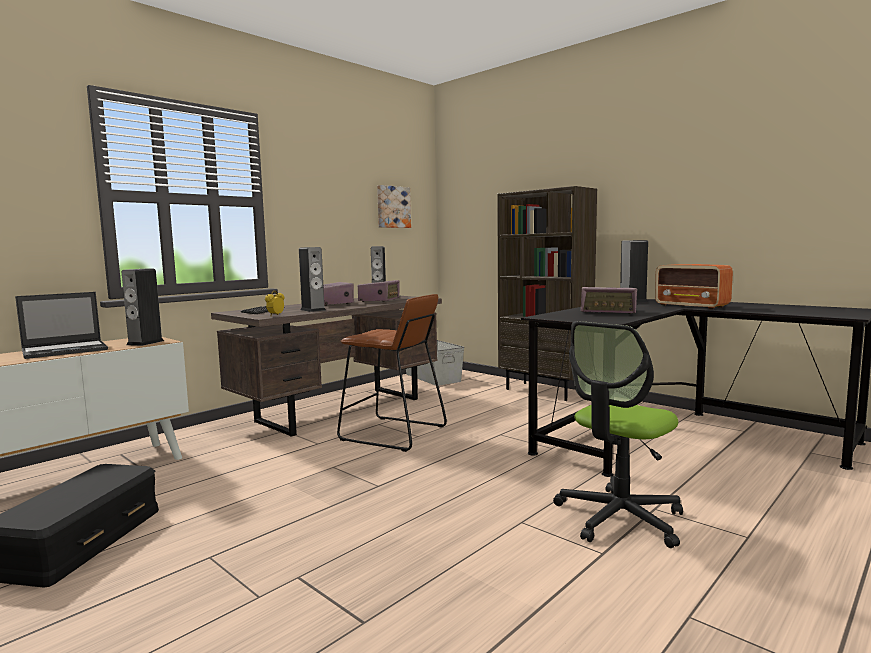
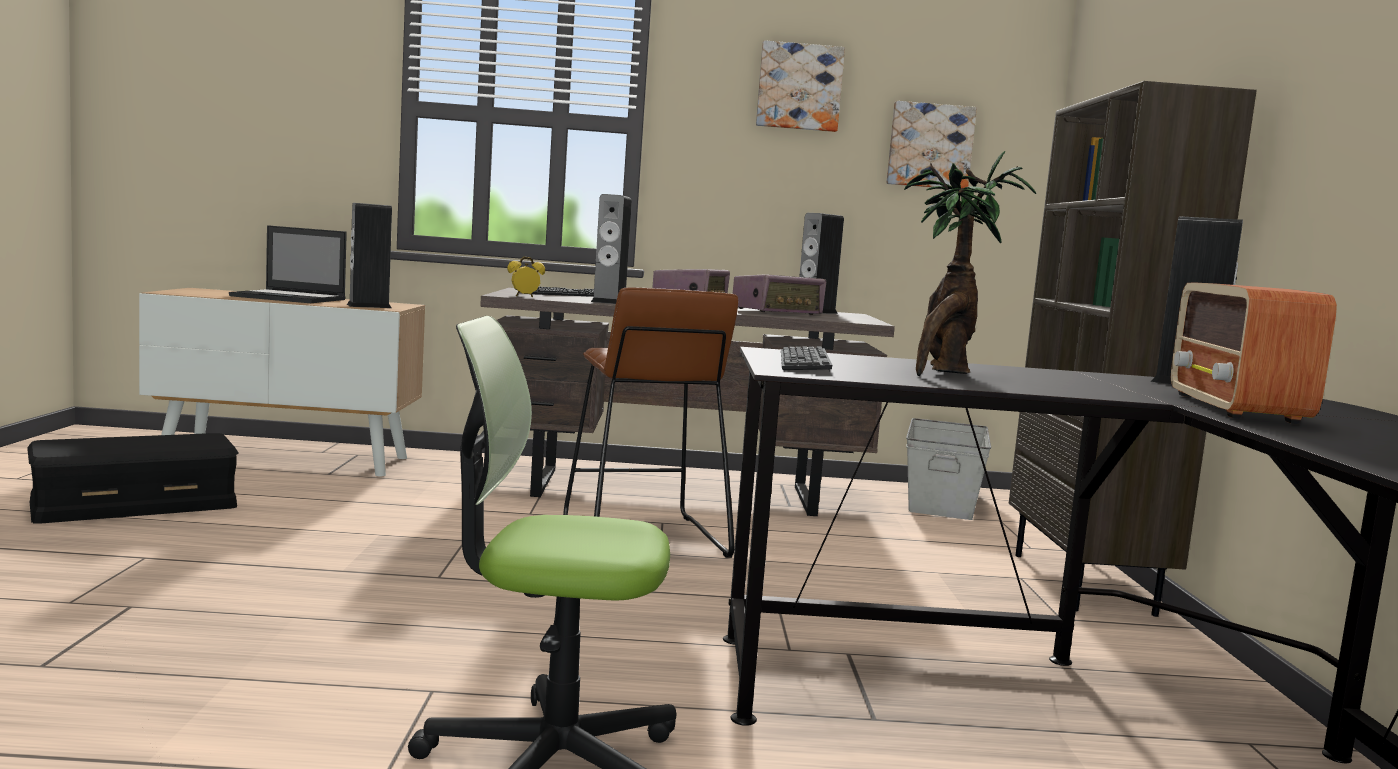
camera: 45 degrees right, 0 degrees up
radio [581,287,637,314] -> potted plant [904,151,1036,376]
none -> picture [756,40,845,132]
none -> keyboard [781,346,833,371]

